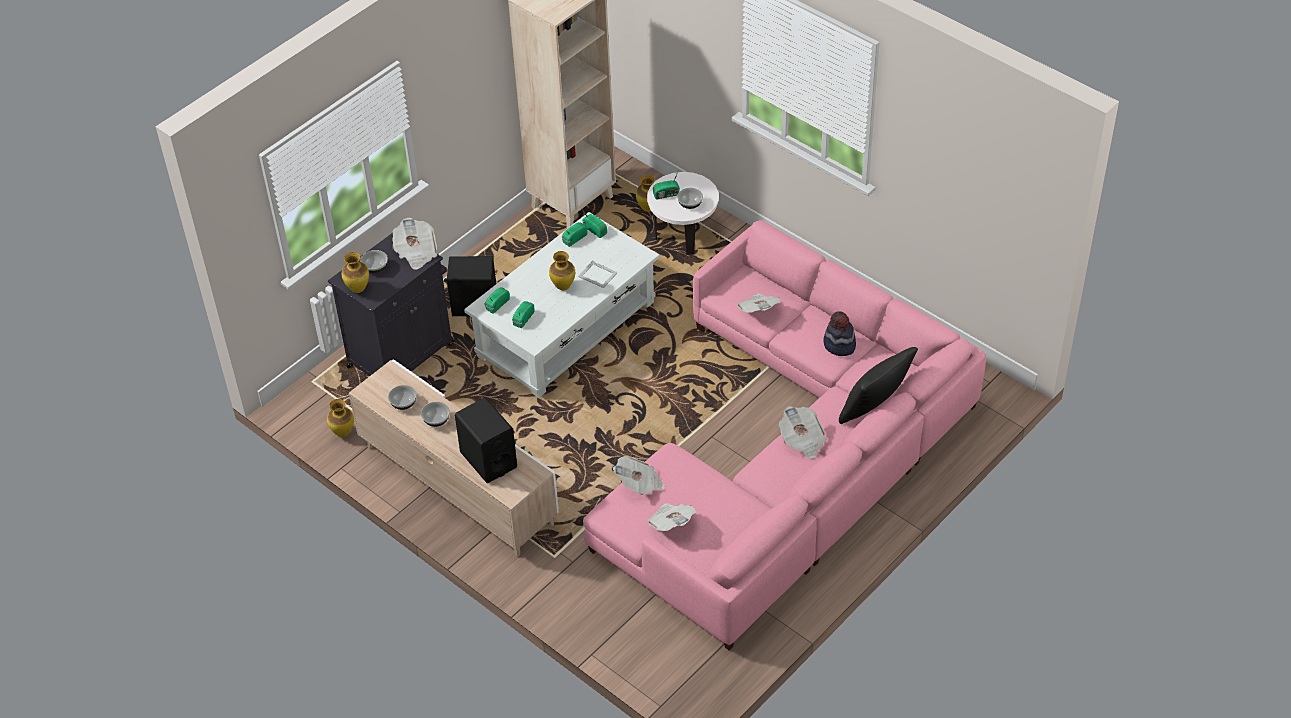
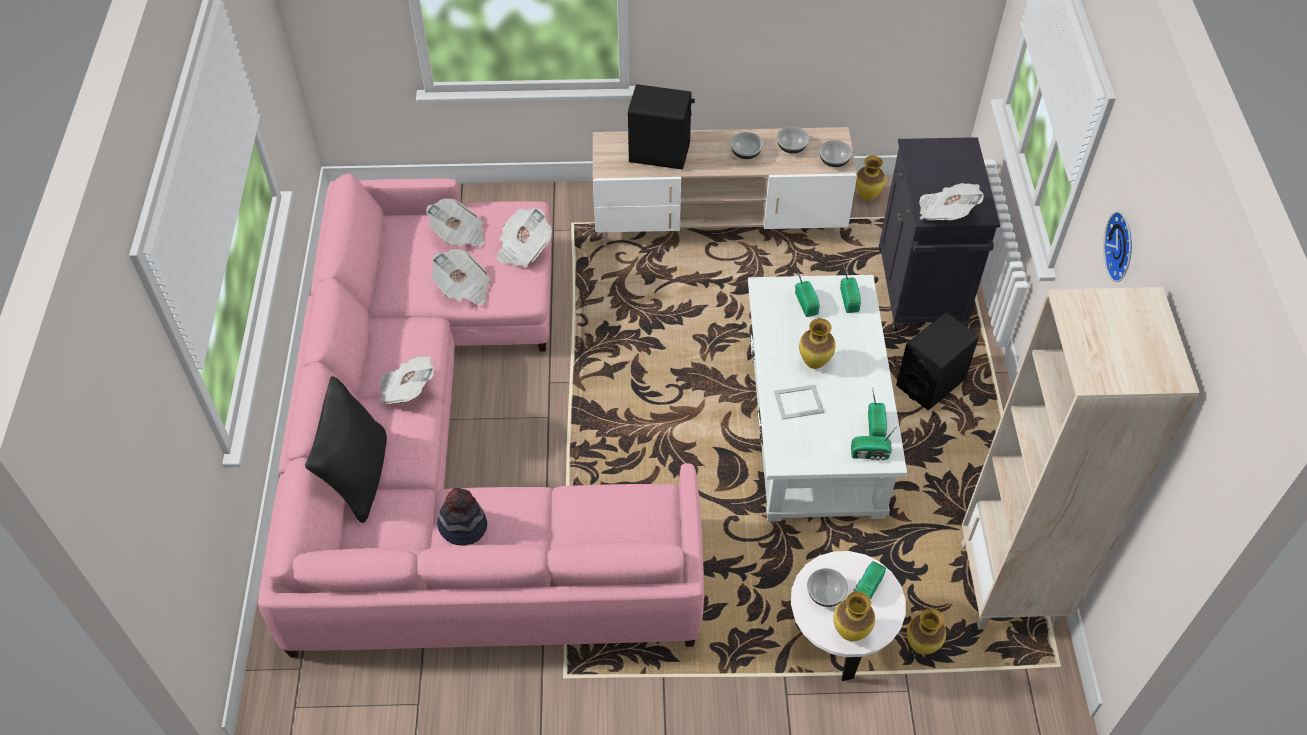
camera: 135 degrees right, 5 degrees up
vase [341,252,369,293] -> vase moved to [833,591,875,641]
bowl [360,250,388,273] -> bowl moved to [819,140,852,167]
newspaper [737,293,781,313] -> newspaper moved to [431,249,491,305]
none -> wall clock [1103,211,1132,282]

